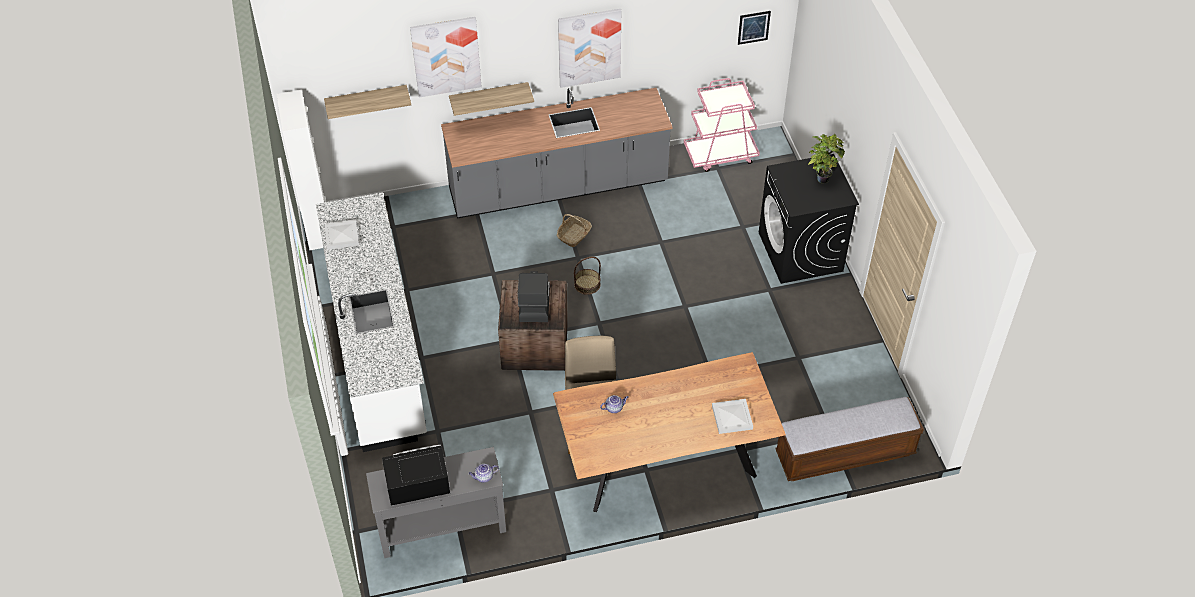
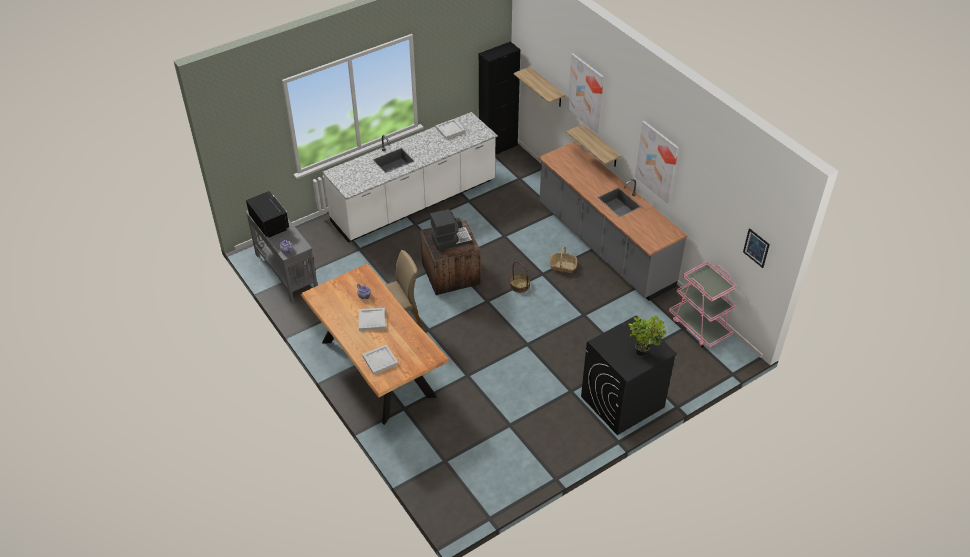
camera: 70 degrees right, 5 degrees down
white cabinet [276,90,326,250] -> black cabinet [479,42,520,155]
bench [775,397,924,481] -> none
none -> white tray [359,308,385,331]

